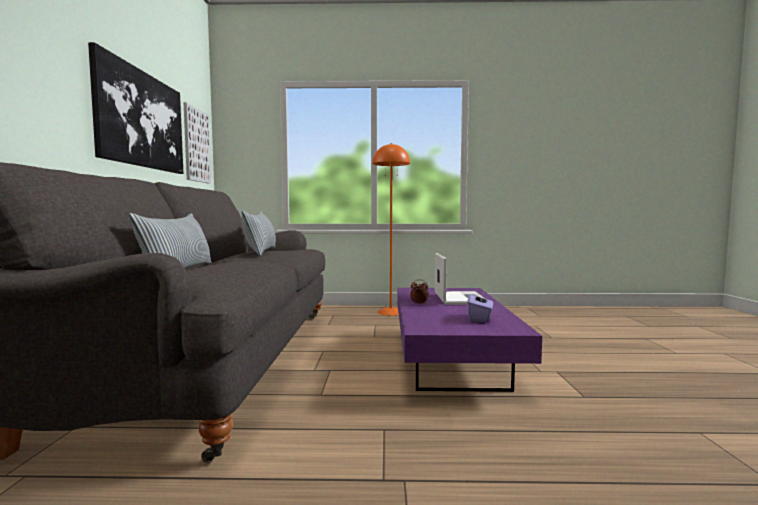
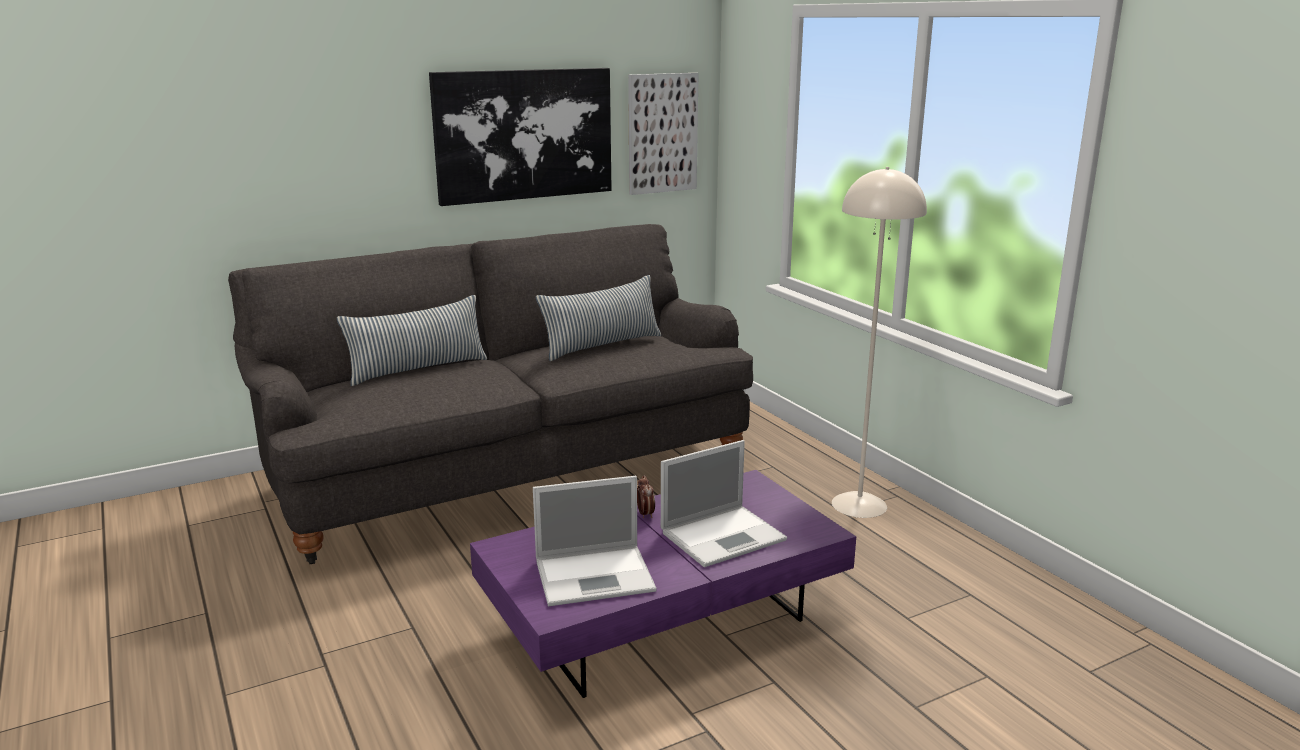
camera: 60 degrees right, 15 degrees up
orange floor lamp [372,143,410,316] -> beige floor lamp [832,167,927,518]
purple tissue box [467,291,493,322] -> laptop [533,476,657,606]

